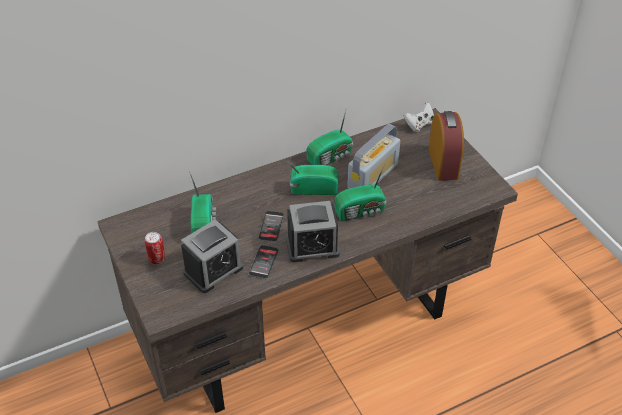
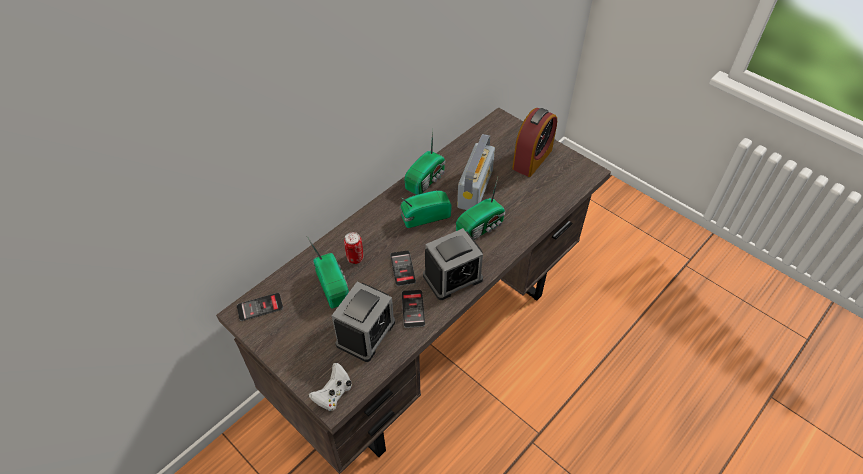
camera: 20 degrees left, 5 degrees up
can [145,232,165,264] -> can moved to [344,232,363,264]
white game controller [404,102,434,132] -> white game controller moved to [309,363,352,411]
alarm clock [429,111,464,181] -> alarm clock turned 60 degrees clockwise [512,108,557,177]
none -> phone [237,293,283,321]

